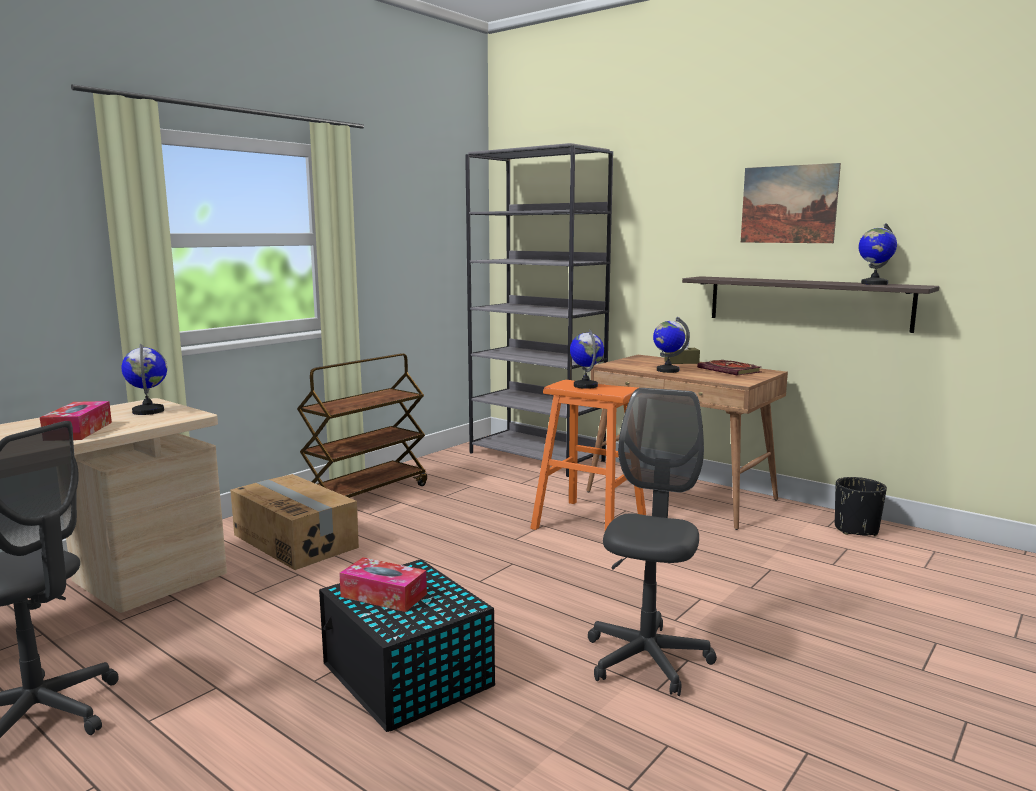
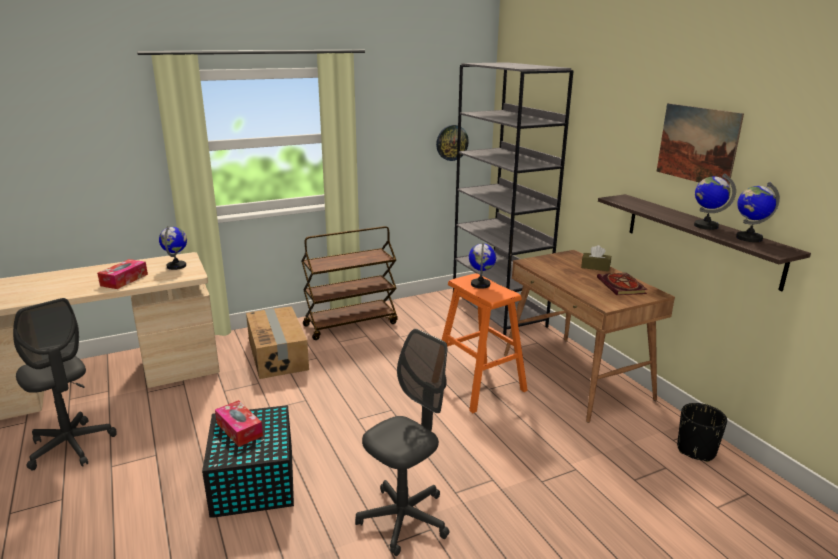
camera: 25 degrees right, 10 degrees up
globe [653,317,690,373] -> globe moved to [694,173,736,230]
none -> wall clock [436,125,469,161]

